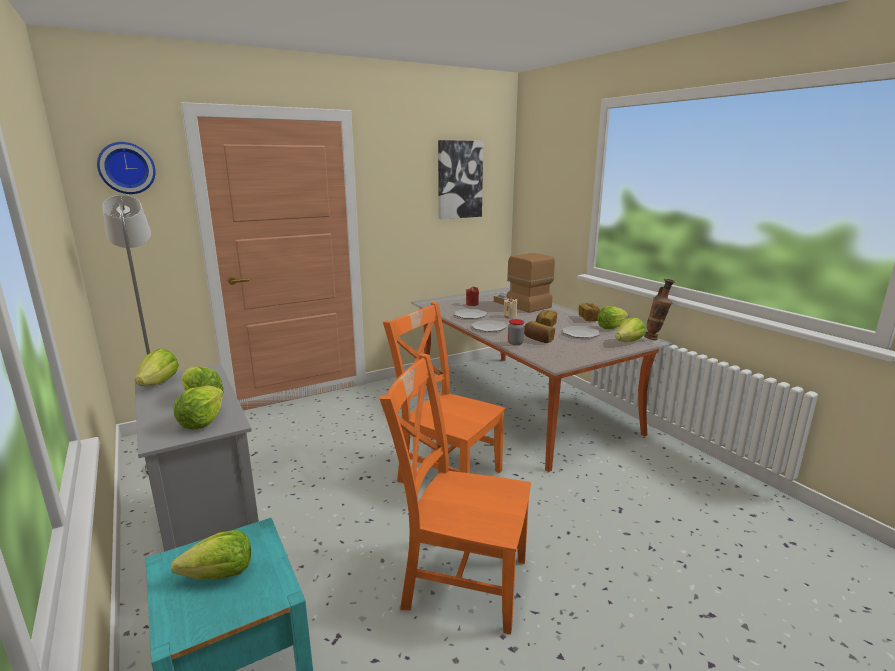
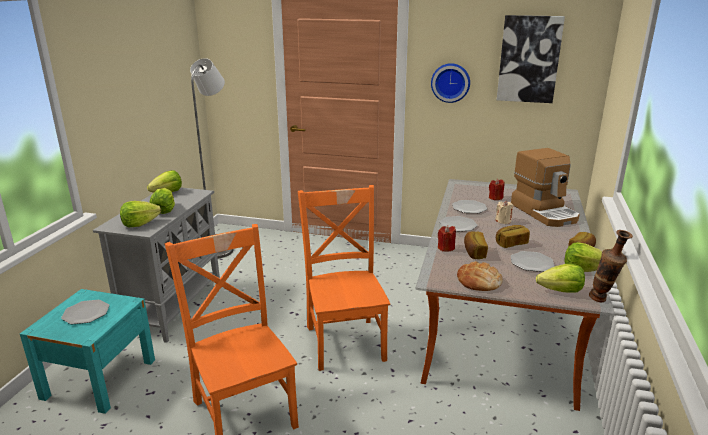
camera: 45 degrees right, 5 degrees up
wall clock [97,142,156,194] -> wall clock moved to [431,63,470,103]
lettuce [171,530,251,579] -> plate [61,300,110,324]
coffee machine [494,253,555,313] -> coffee machine turned 150 degrees clockwise [511,148,580,227]
jar [508,319,525,345] -> red candle [438,225,456,252]
none -> bread [457,261,503,291]

